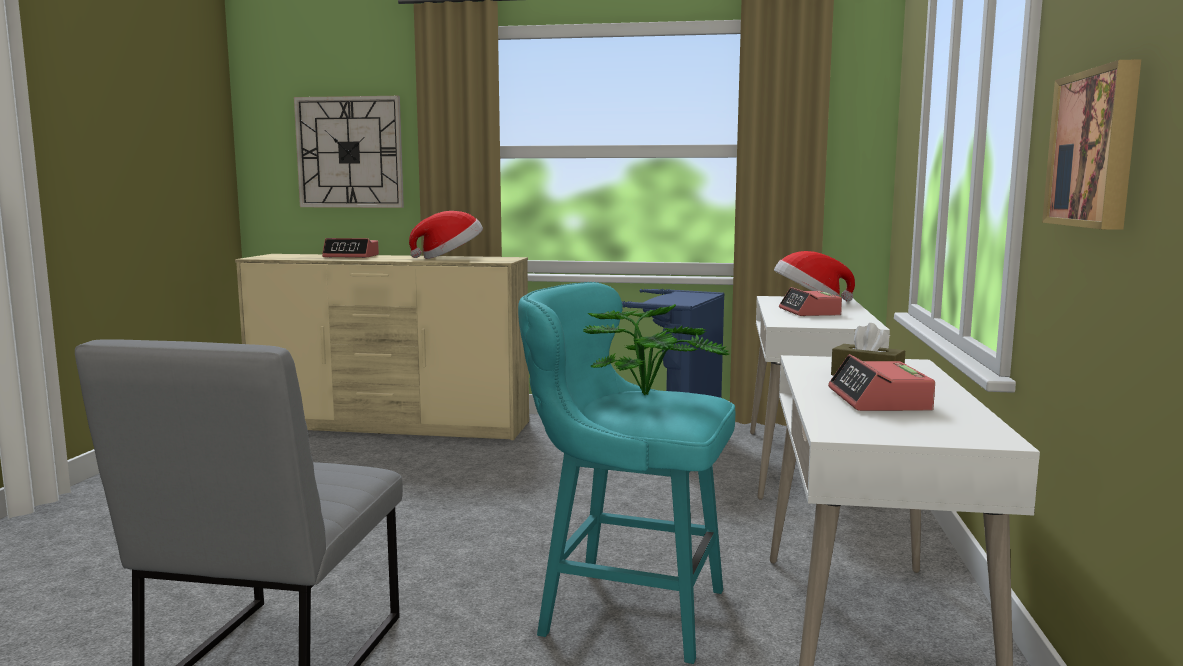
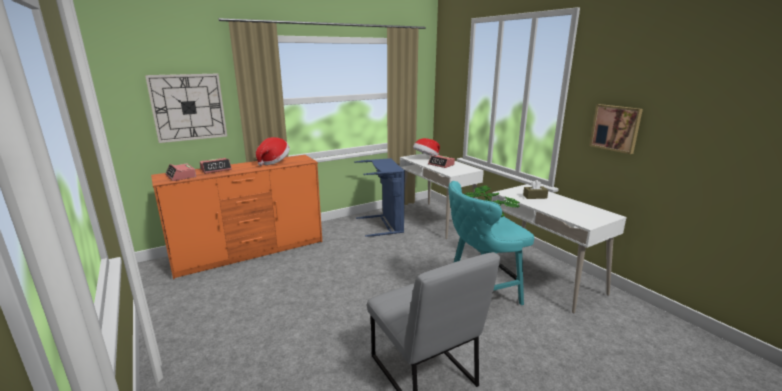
camera: 40 degrees left, 10 degrees up
beige dresser [235,254,529,440] -> orange dresser [151,155,322,279]
alarm clock [828,354,935,411] -> alarm clock moved to [165,164,196,181]

